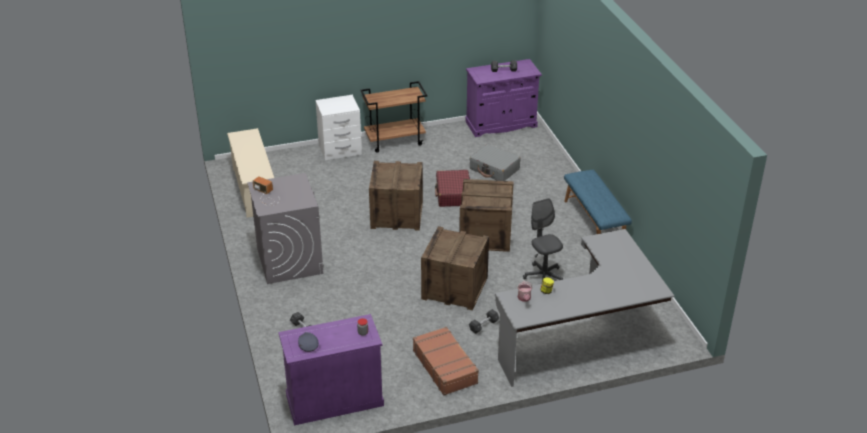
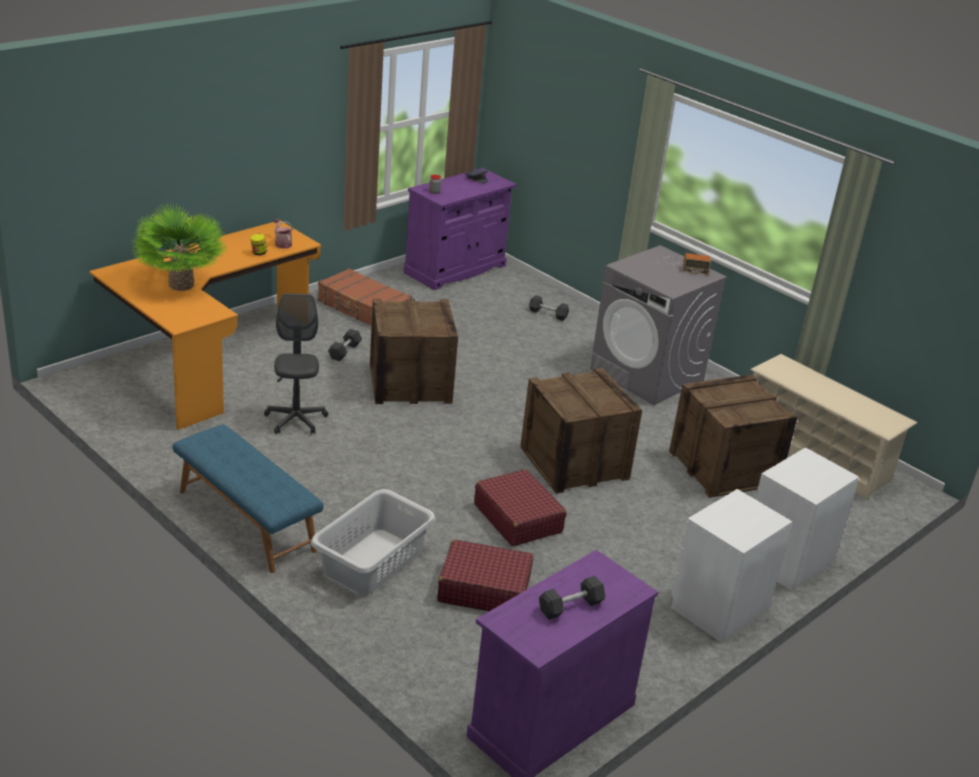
camera: 150 degrees right, 5 degrees down
brown cart [361,81,427,153] -> white nightstand [671,489,793,643]
crate [459,179,514,252] -> crate moved to [669,374,797,498]
grey suitcase [469,144,520,181] -> red suitcase [437,540,533,611]
grey desk [495,229,674,387] -> orange desk [89,221,321,430]
grey office chair [523,198,563,281] -> grey office chair turned 135 degrees counterclockwise [264,293,328,434]
none -> potted plant [131,202,228,291]
none -> grey laundry basket [311,489,435,595]

